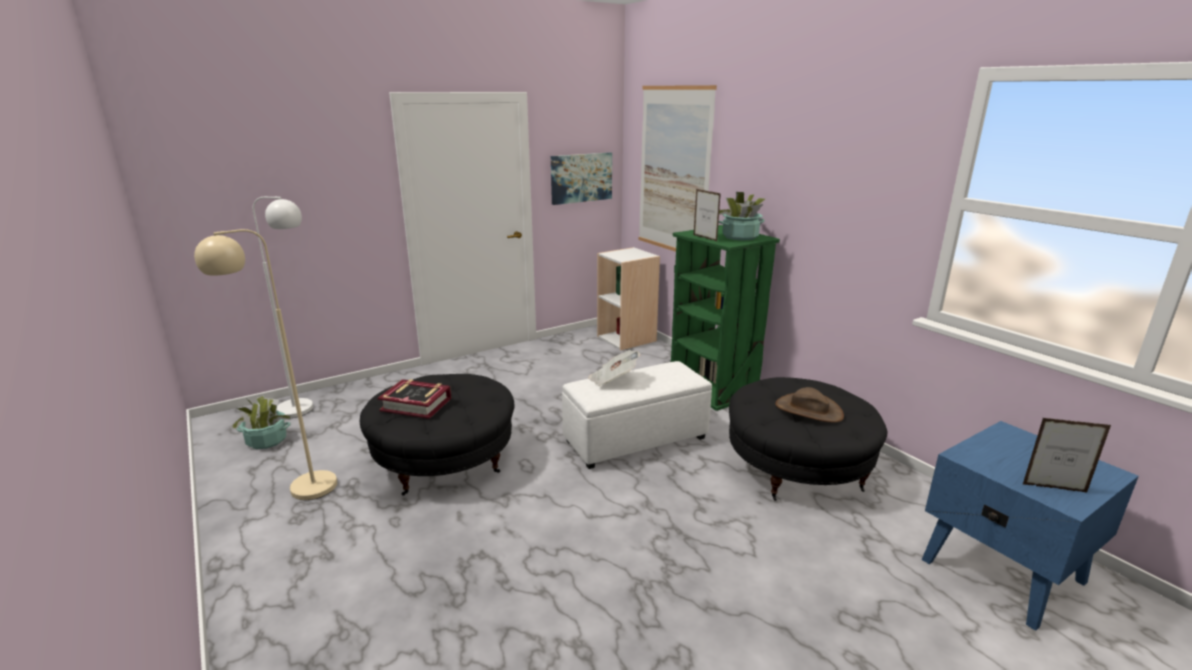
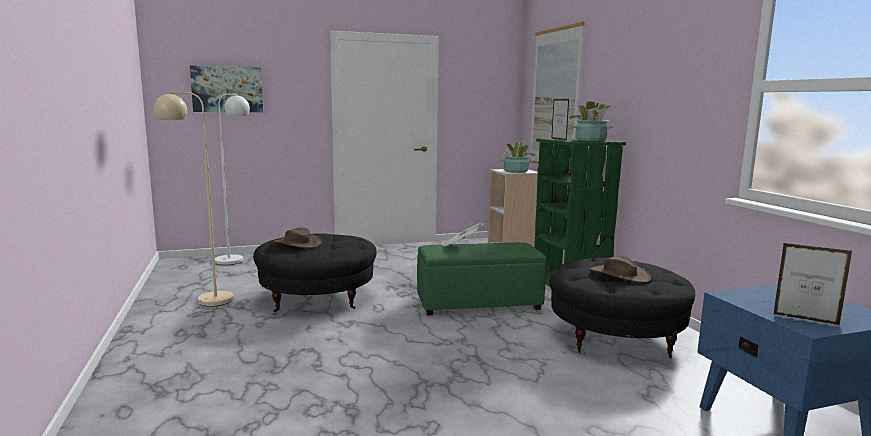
camera: 15 degrees right, 10 degrees down
potted plant [230,395,291,449] -> potted plant moved to [500,142,536,173]
book [378,379,451,419] -> brown hat [273,228,322,248]
picture [551,152,612,205] -> picture moved to [190,66,263,112]
white ottoman [562,361,712,469] -> green ottoman [417,242,546,315]

